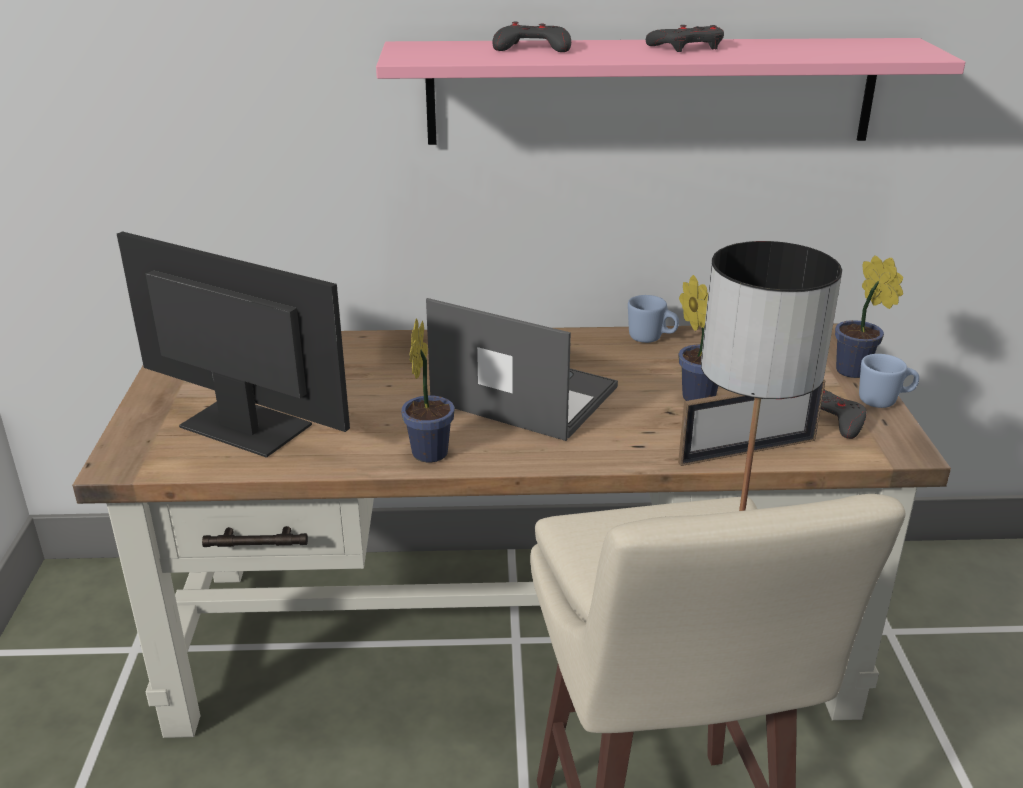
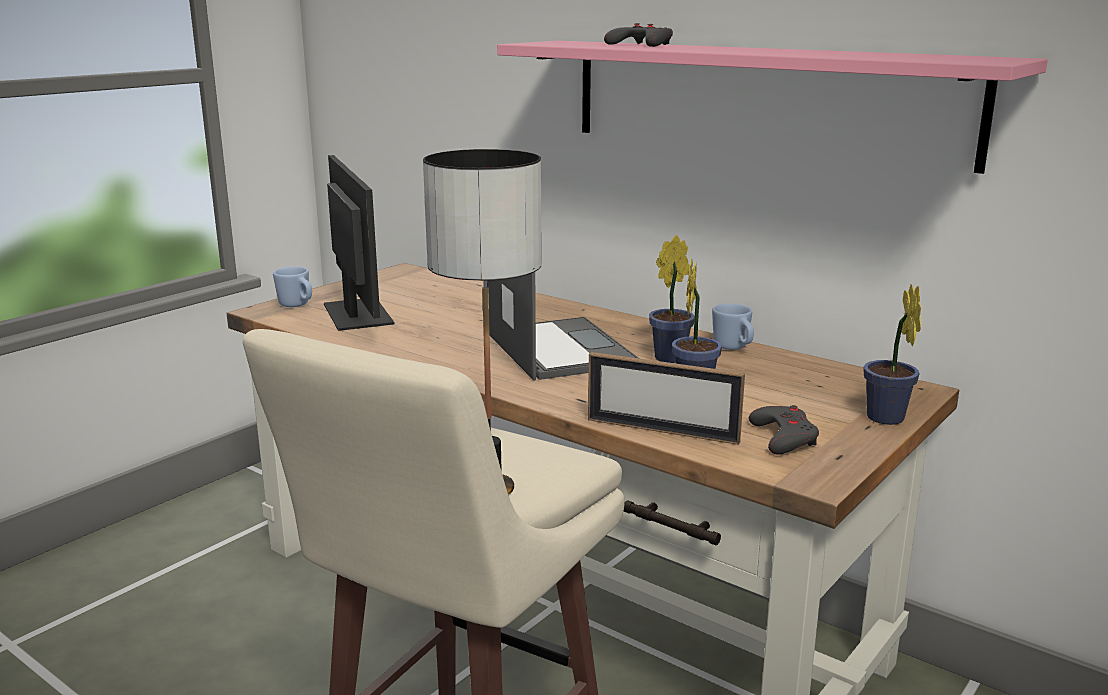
camera: 40 degrees right, 10 degrees down
potted plant [401,319,455,462] -> potted plant moved to [649,235,695,363]
grey game controller [646,25,724,52] -> none
blue mug [859,354,919,408] -> blue mug moved to [273,267,312,307]

